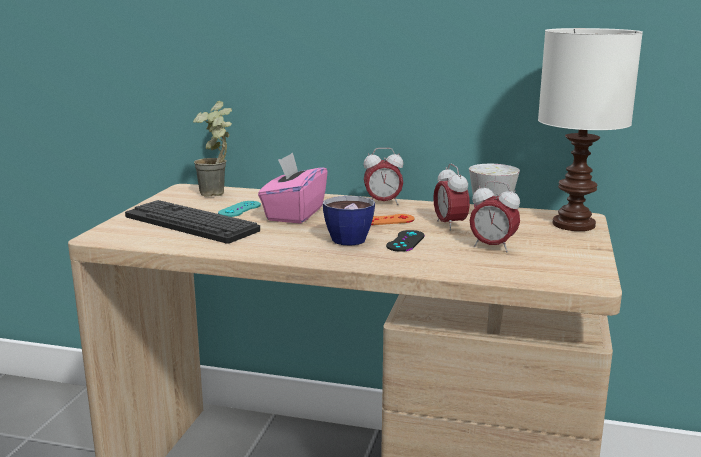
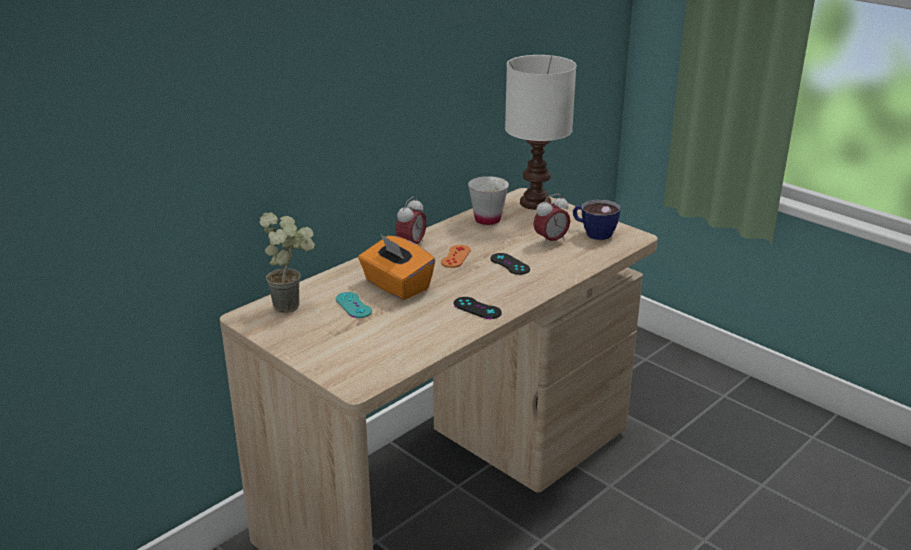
camera: 60 degrees left, 10 degrees up
keyboard [125,200,260,244] -> none
pink tissue box [258,152,328,224] -> orange tissue box [358,235,435,300]
cup [323,196,375,246] -> cup moved to [573,200,620,240]
alarm clock [433,164,470,231] -> none
none -> black game controller [454,297,502,319]

